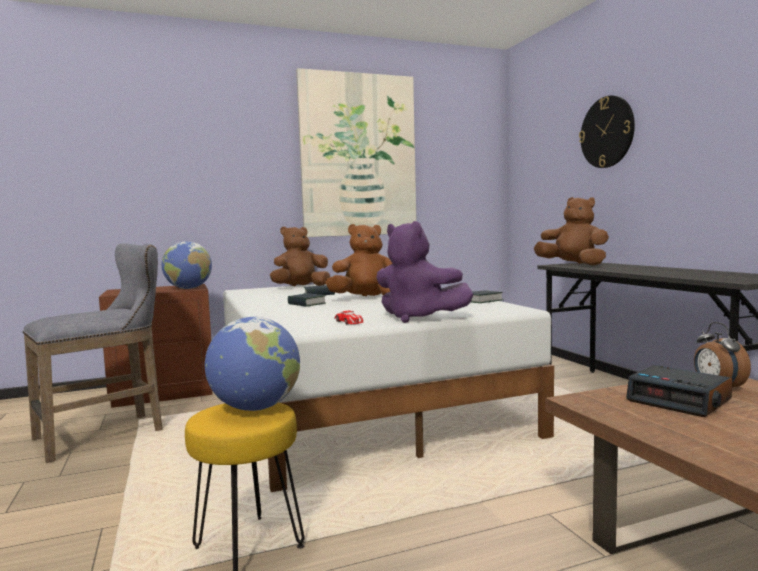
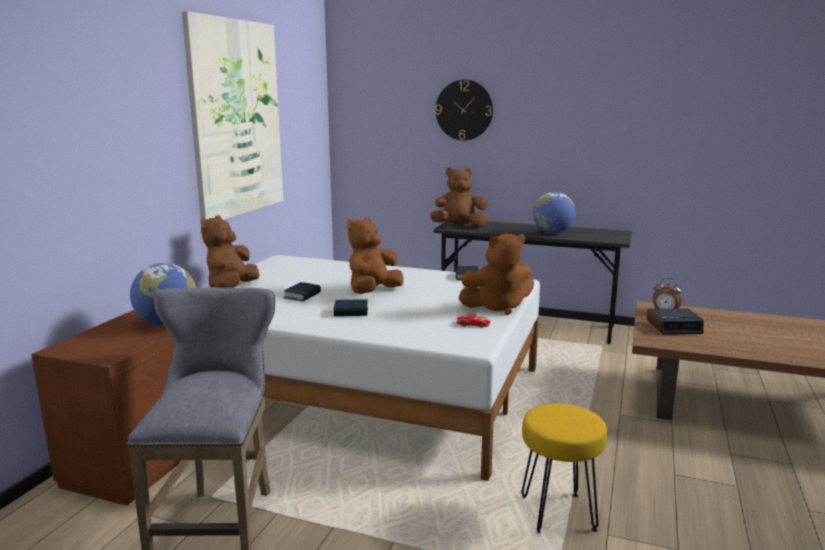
camera: 50 degrees left, 10 degrees up
globe [205,317,300,411] -> globe moved to [533,192,575,234]
purple plush toy [376,221,473,323] -> brown plush toy [458,234,534,315]

